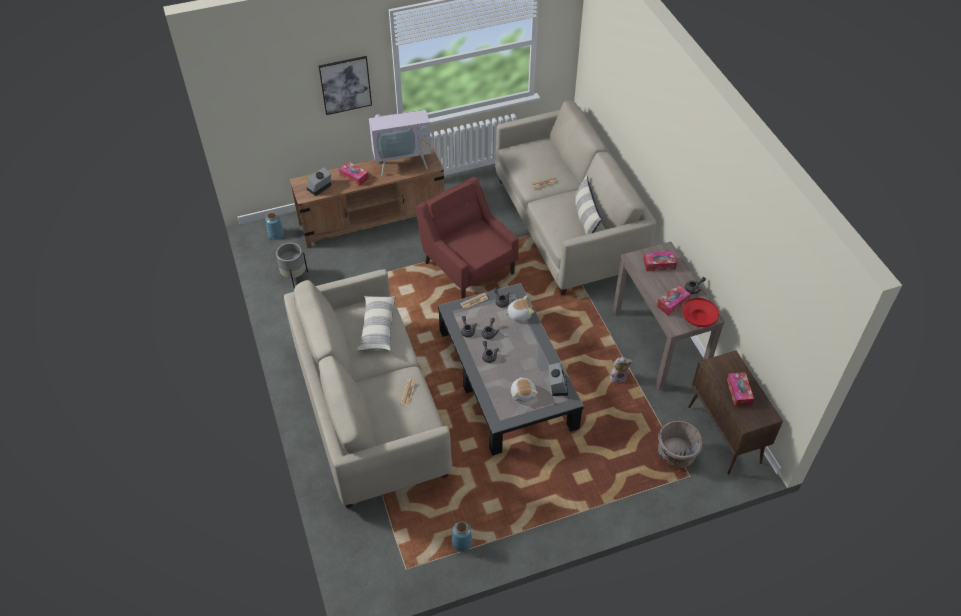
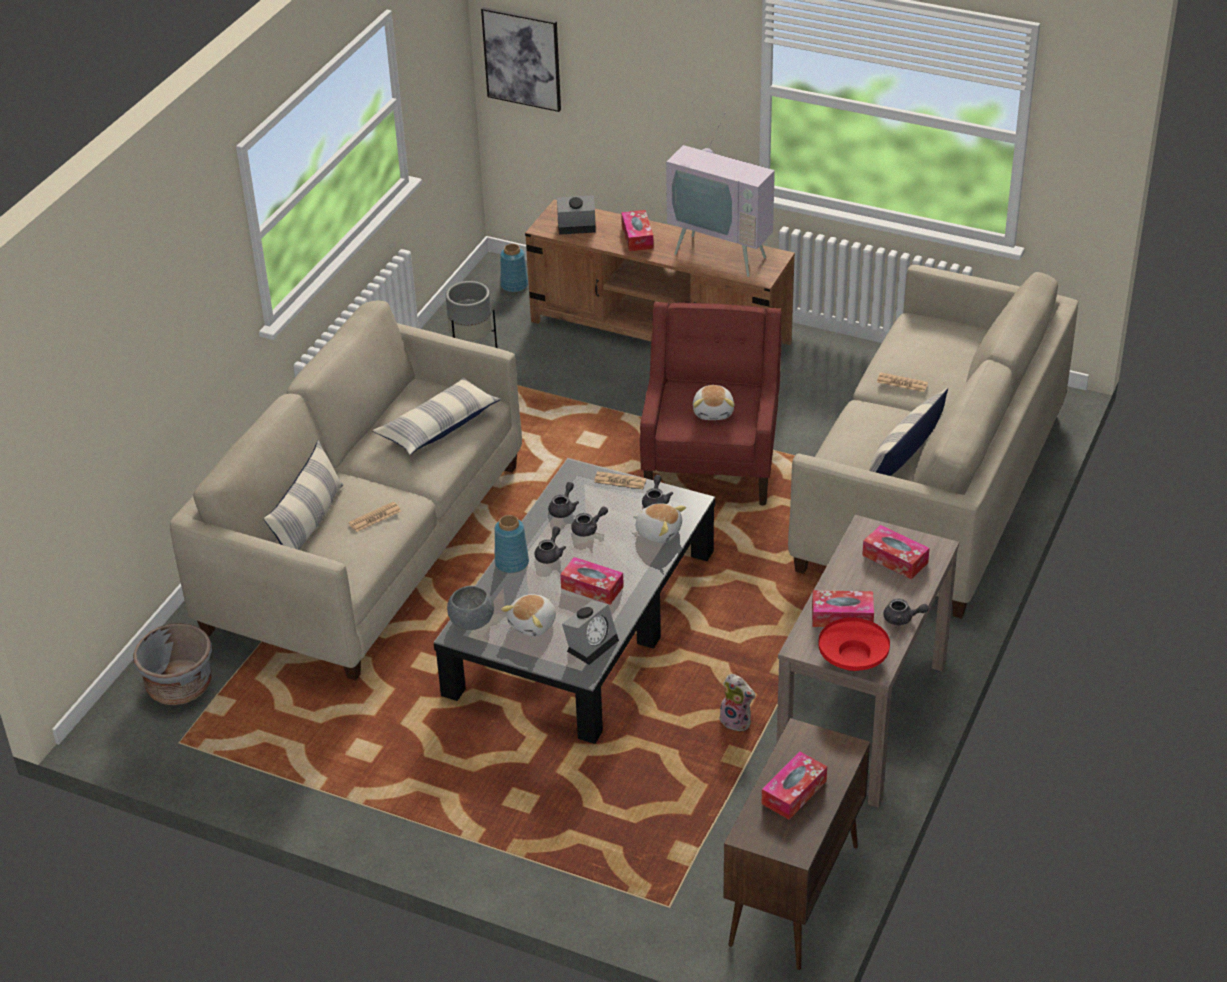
camera: 45 degrees right, 10 degrees down
picture [319,56,372,115] -> picture moved to [481,7,561,112]
blue vase [452,521,473,552] -> blue vase moved to [495,515,529,573]
grey planter [658,420,703,468] -> grey planter moved to [133,623,212,705]
none -> pillow [264,440,343,550]
none -> grey bowl [447,586,494,630]
none -> tissue box [560,557,624,605]
none -> plush toy [693,385,735,420]

